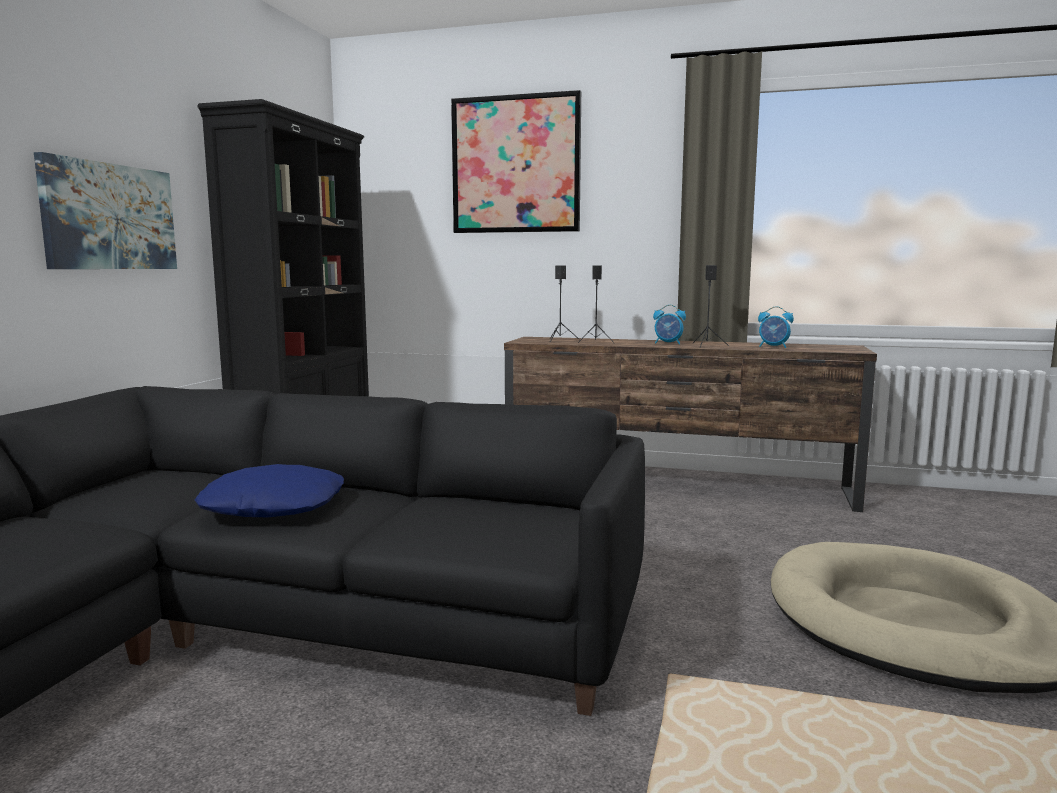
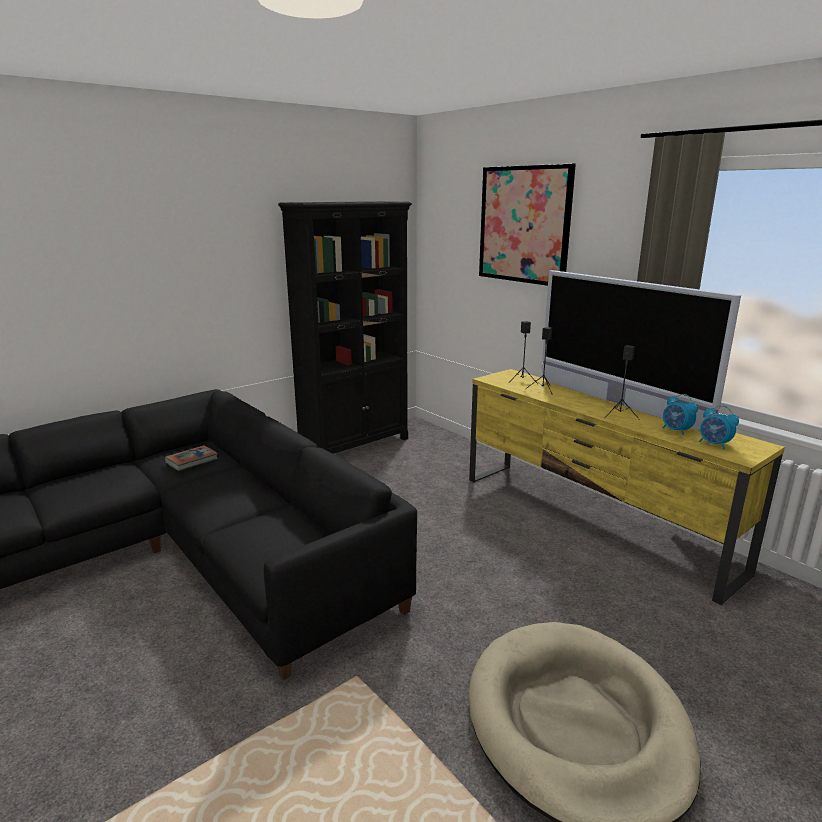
camera: 35 degrees right, 10 degrees up
picture [34,152,177,269] -> none
blue pillow [195,464,344,518] -> none
brown tv stand [504,337,877,512] -> yellow tv stand [469,369,785,605]
alarm clock [653,305,686,344] -> alarm clock moved to [699,405,739,449]
none -> book [164,445,218,471]
none -> television [542,270,741,431]

